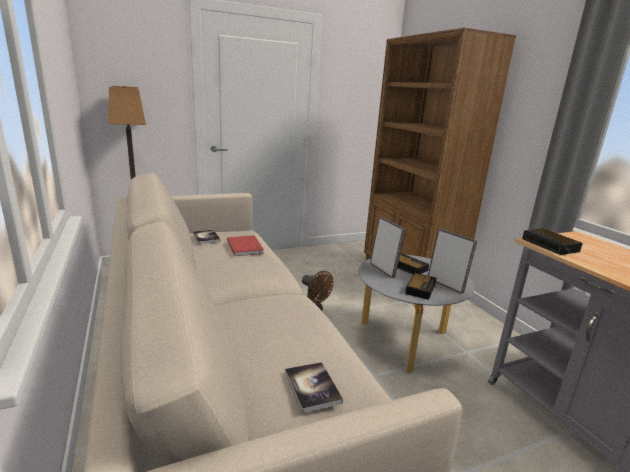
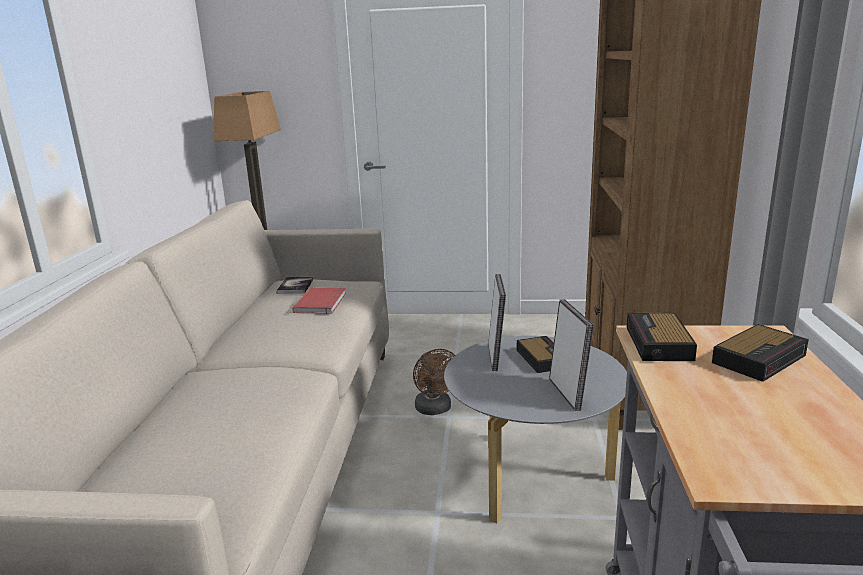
camera: 30 degrees right, 0 degrees up
book [285,362,343,413] -> none
alarm clock [405,273,437,300] -> alarm clock moved to [712,324,809,382]

